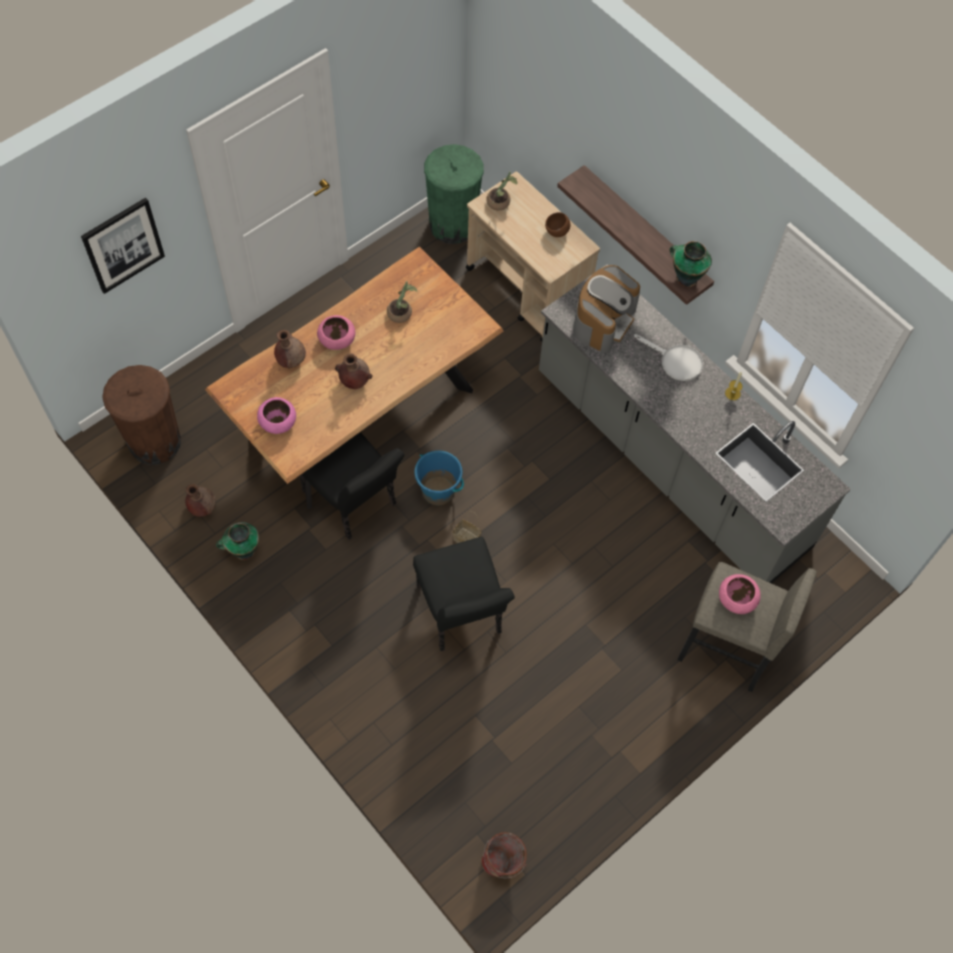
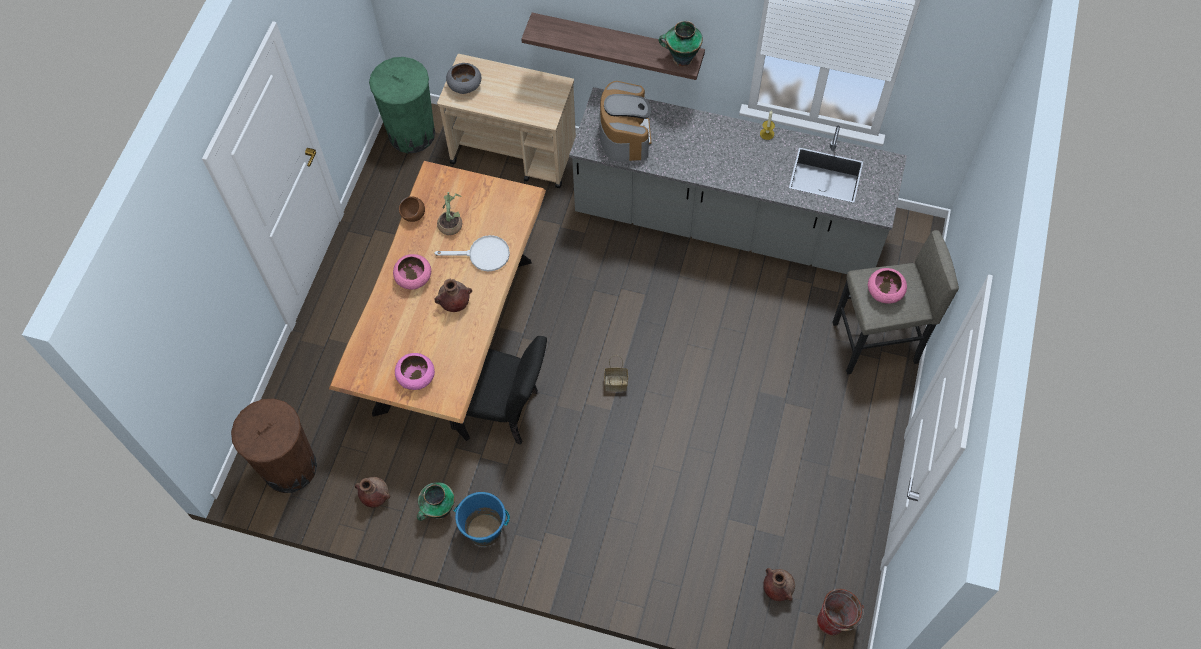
camera: 30 degrees left, 0 degrees up
picture [81,197,165,294] -> none
brown vase [274,330,306,369] -> brown vase moved to [763,568,795,601]
black chair [413,537,515,651] -> none
blue bucket [414,451,464,505] -> blue bucket moved to [453,492,510,546]
potted plant [486,171,518,211] -> grey bowl [446,63,481,94]
brown bowl [545,212,570,237] -> brown bowl moved to [399,196,425,222]
white frying pan [634,334,703,381] -> white frying pan moved to [434,235,510,272]

